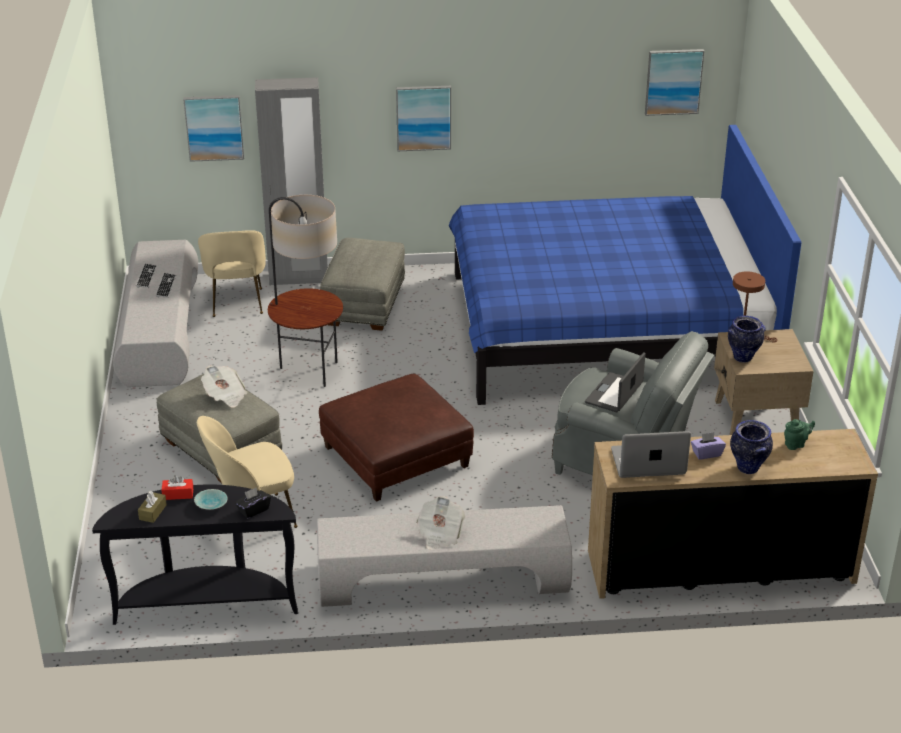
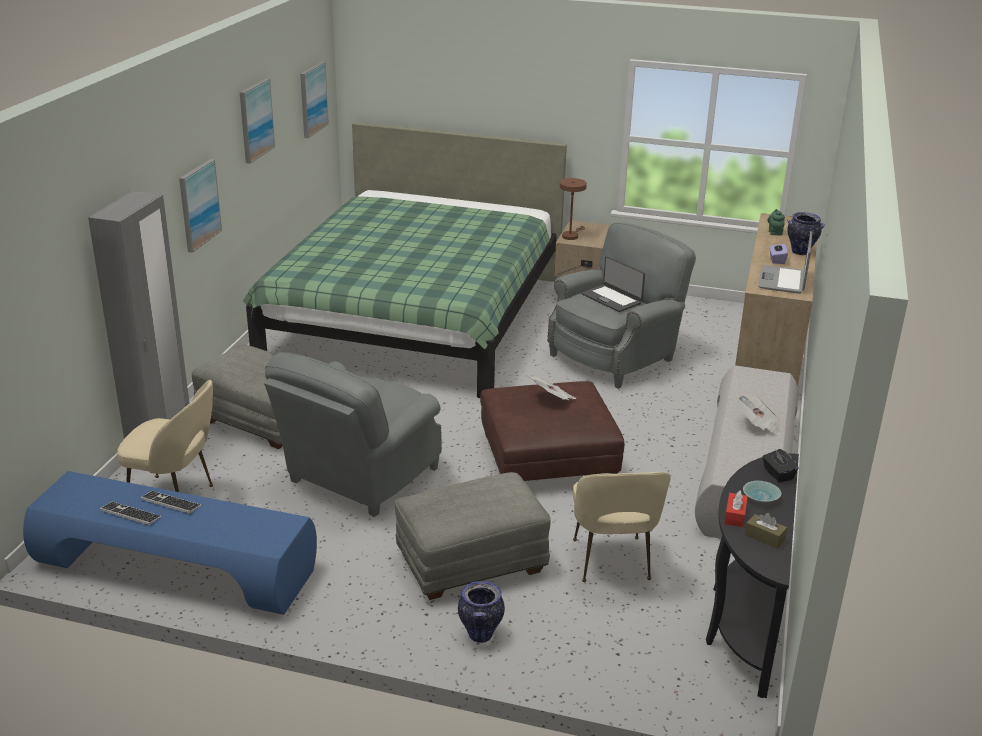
camera: 70 degrees left, 5 degrees down
grey bench [113,240,198,387] -> blue bench [23,471,317,615]
picture [183,95,244,162] -> picture moved to [240,78,275,164]
newspaper [201,365,248,408] -> newspaper moved to [530,376,577,400]
floor lamp [268,195,343,387] -> grey armchair [264,352,442,517]
blue bed [448,125,802,405] -> green bed [243,122,567,398]
vase [728,316,766,363] -> vase moved to [458,581,505,643]

